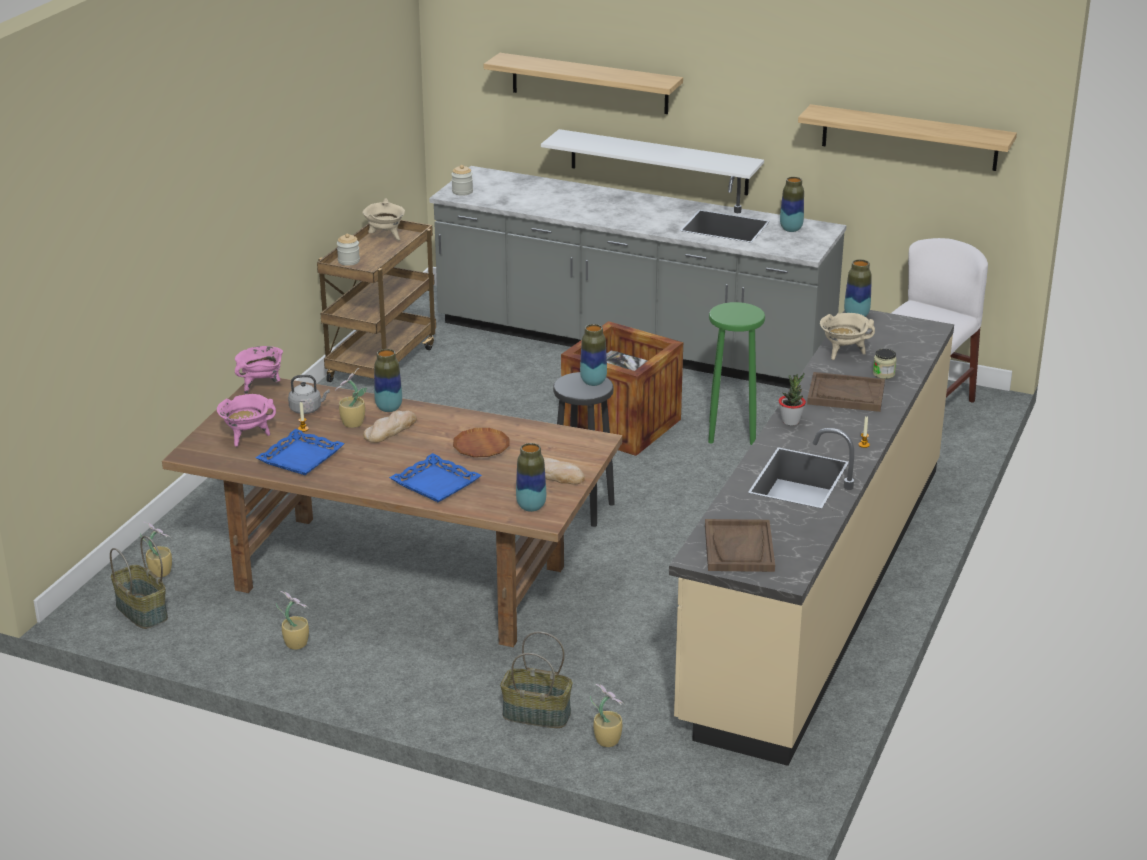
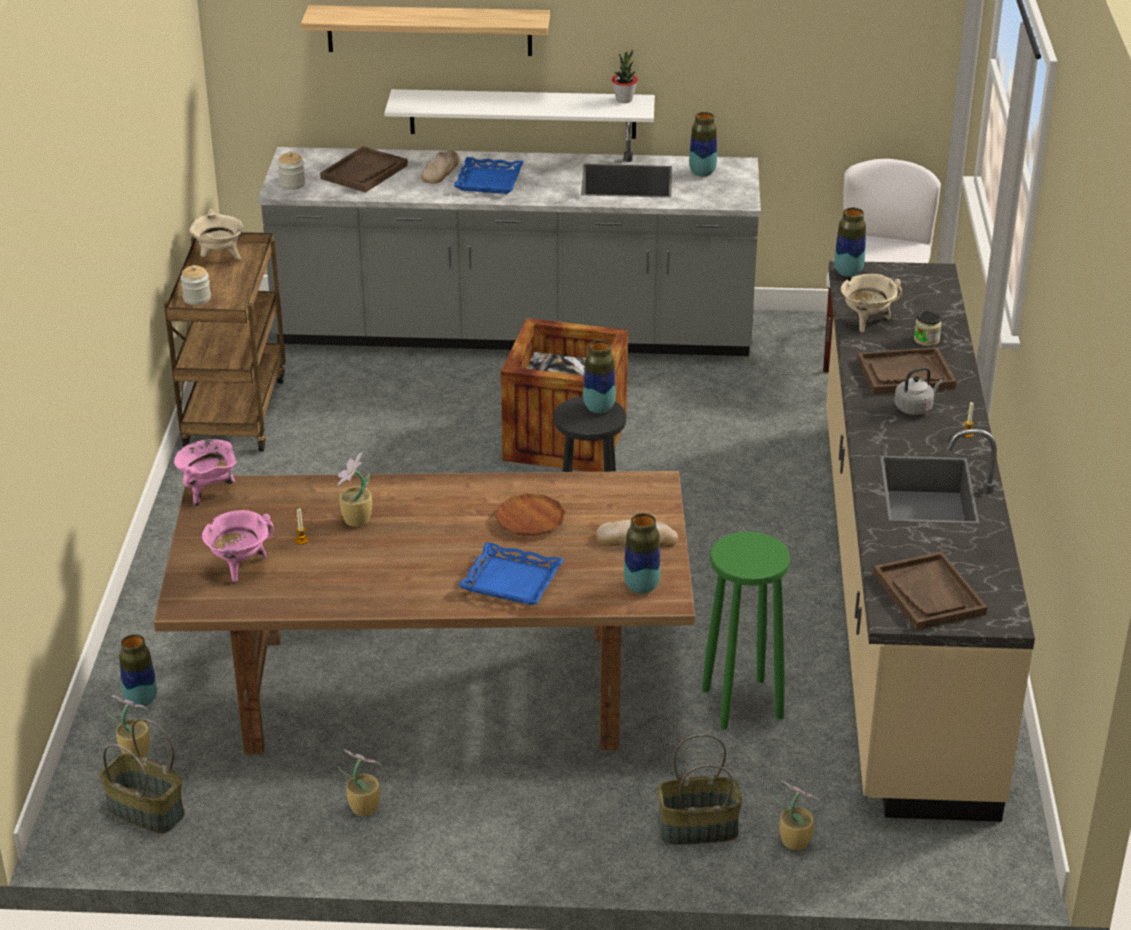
camera: 20 degrees left, 5 degrees up
blue tray [256,429,345,475] -> blue tray moved to [454,157,524,194]
grey kettle [288,375,330,414] -> grey kettle moved to [894,367,943,415]
bread [363,411,417,443] -> bread moved to [421,150,460,183]
vase [374,349,402,412] -> vase moved to [119,634,157,708]
green stool [708,302,765,445] -> green stool moved to [702,532,790,730]
potted plant [779,373,806,425] -> potted plant moved to [612,49,638,103]
shelf [798,104,1017,171] -> none
none -> brown tray [320,146,408,193]

